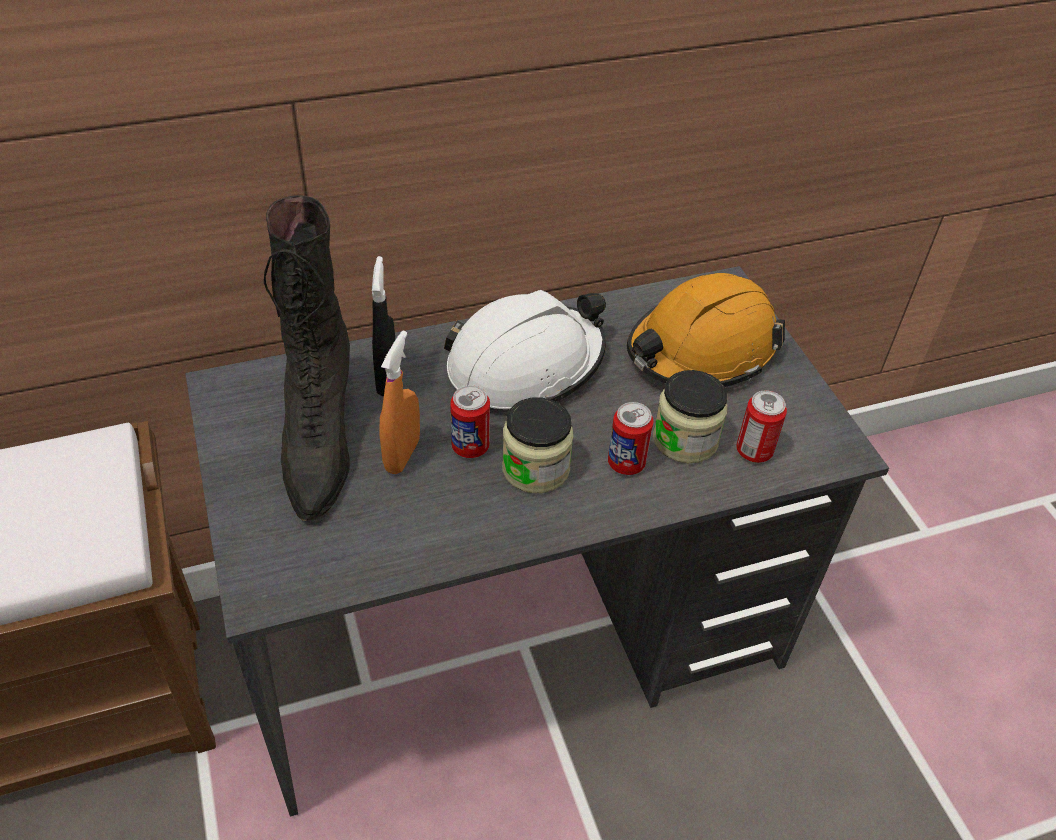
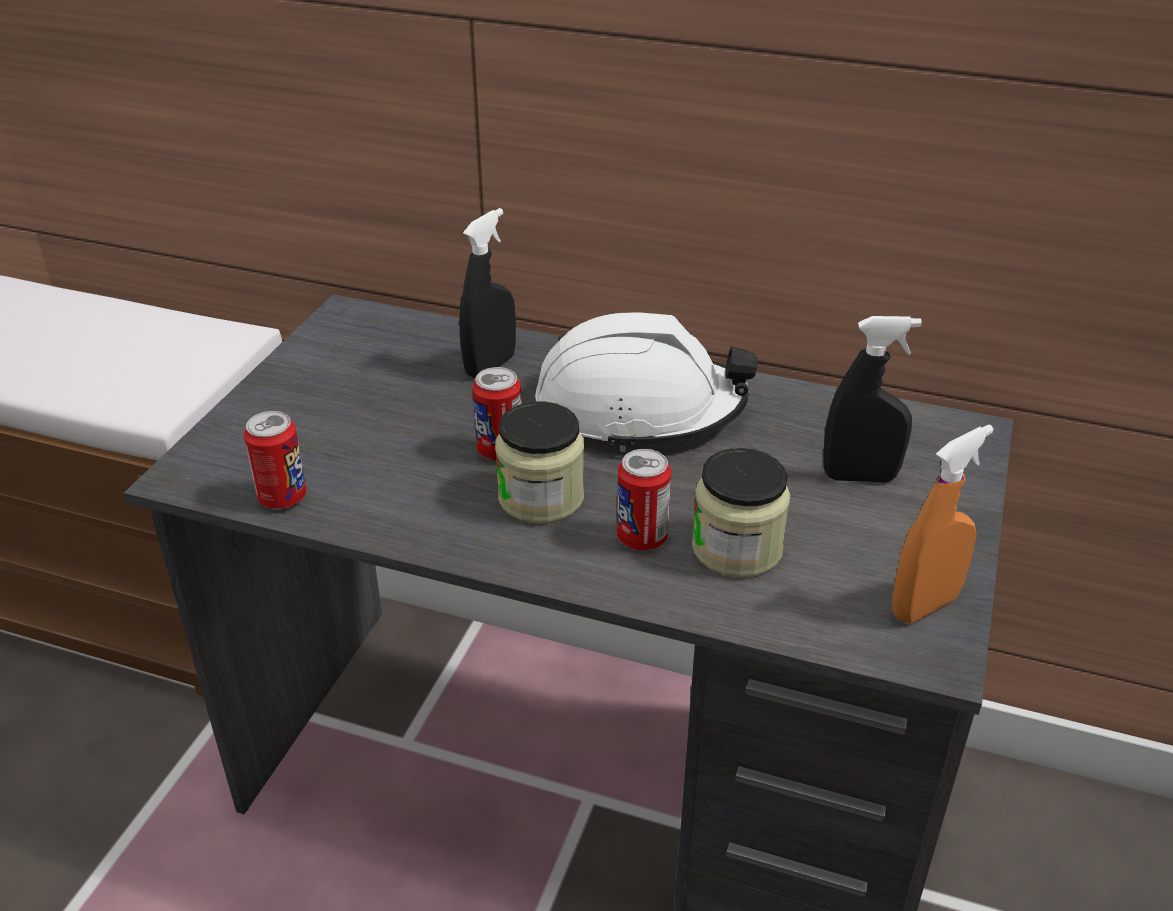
camera: 40 degrees right, 10 degrees down
black boot [264,195,350,521] -> none
orange spray bottle [379,331,420,474] -> orange spray bottle moved to [892,425,994,623]
orange hard hat [627,273,785,387] -> black spray bottle [823,316,922,482]
can [736,390,787,463] -> can moved to [244,411,307,509]

